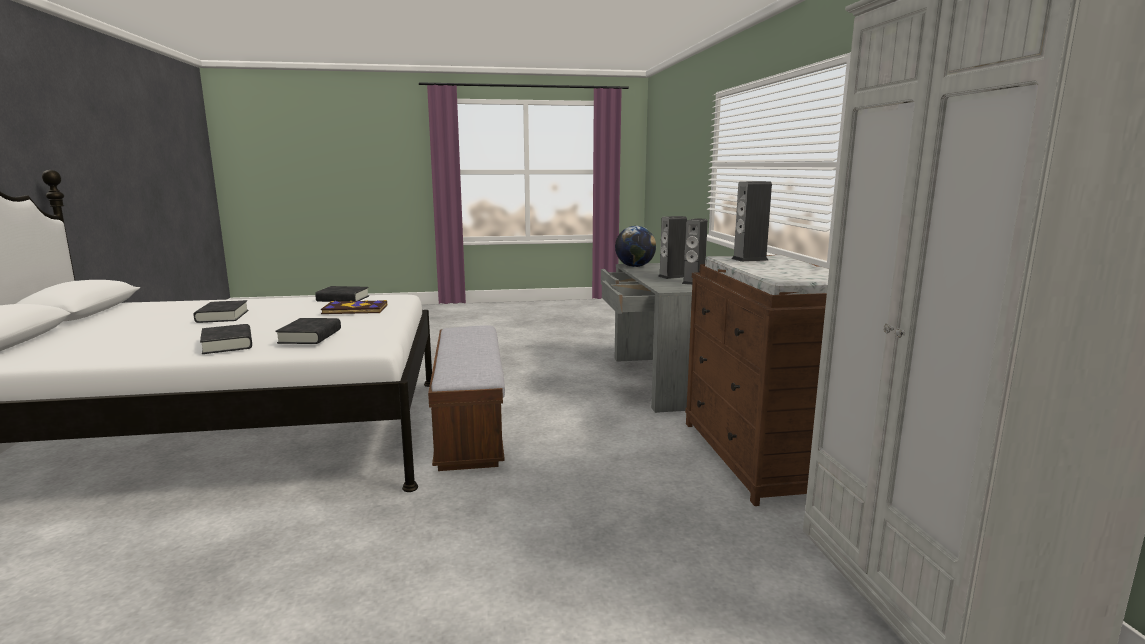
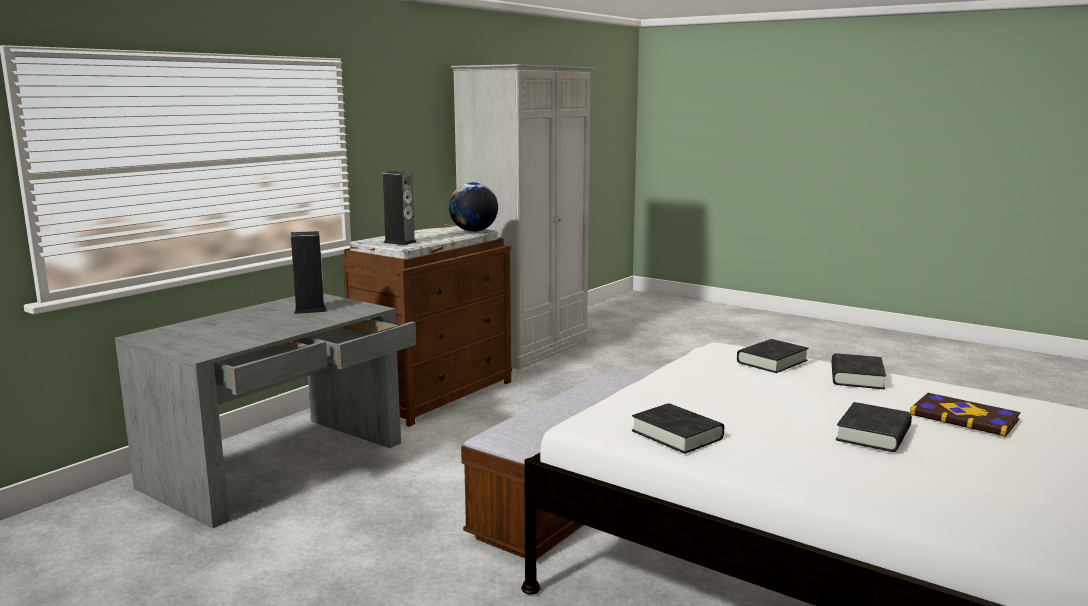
camera: 135 degrees left, 0 degrees up
book [321,300,387,314] -> book moved to [910,393,1020,437]
globe [615,226,656,267] -> globe moved to [449,182,498,232]
speaker [658,216,687,279] -> none

